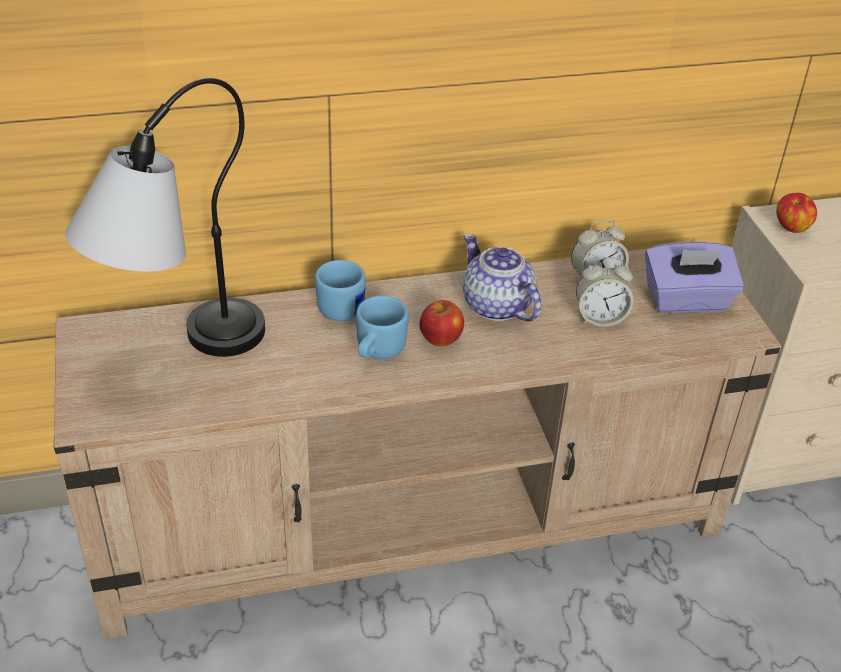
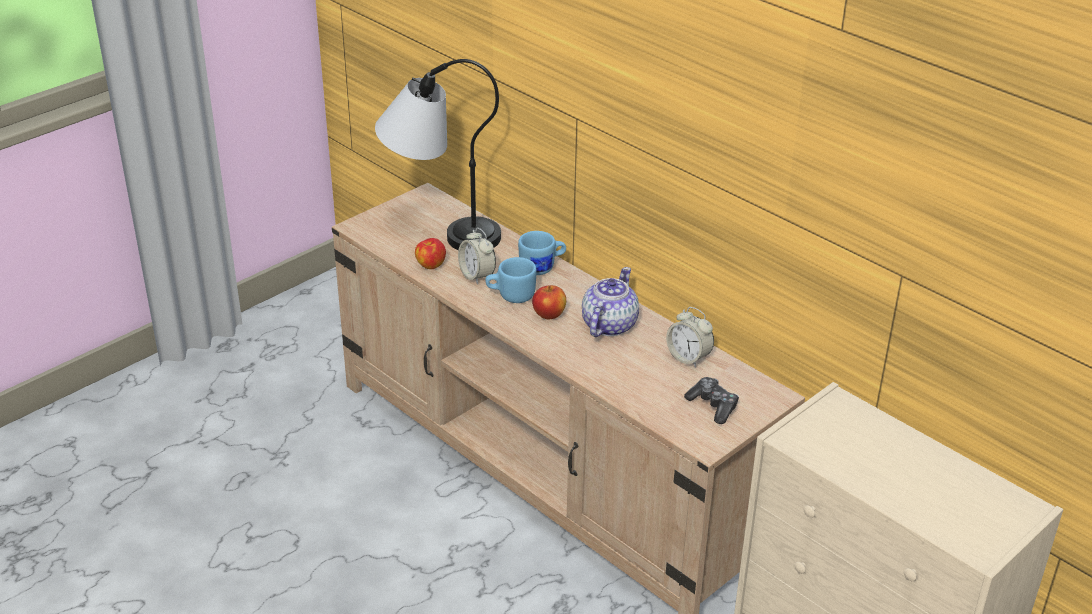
camera: 60 degrees right, 5 degrees down
alarm clock [576,257,634,327] -> alarm clock moved to [458,227,496,285]
purple tissue box [645,242,744,313] -> game controller [684,377,739,424]
apple [776,193,817,233] -> apple moved to [415,238,446,269]

